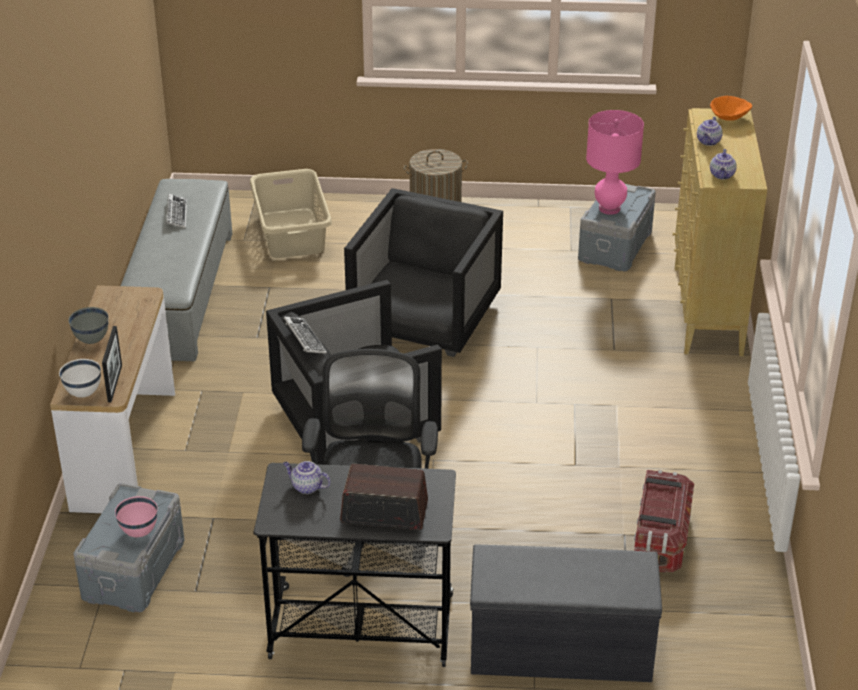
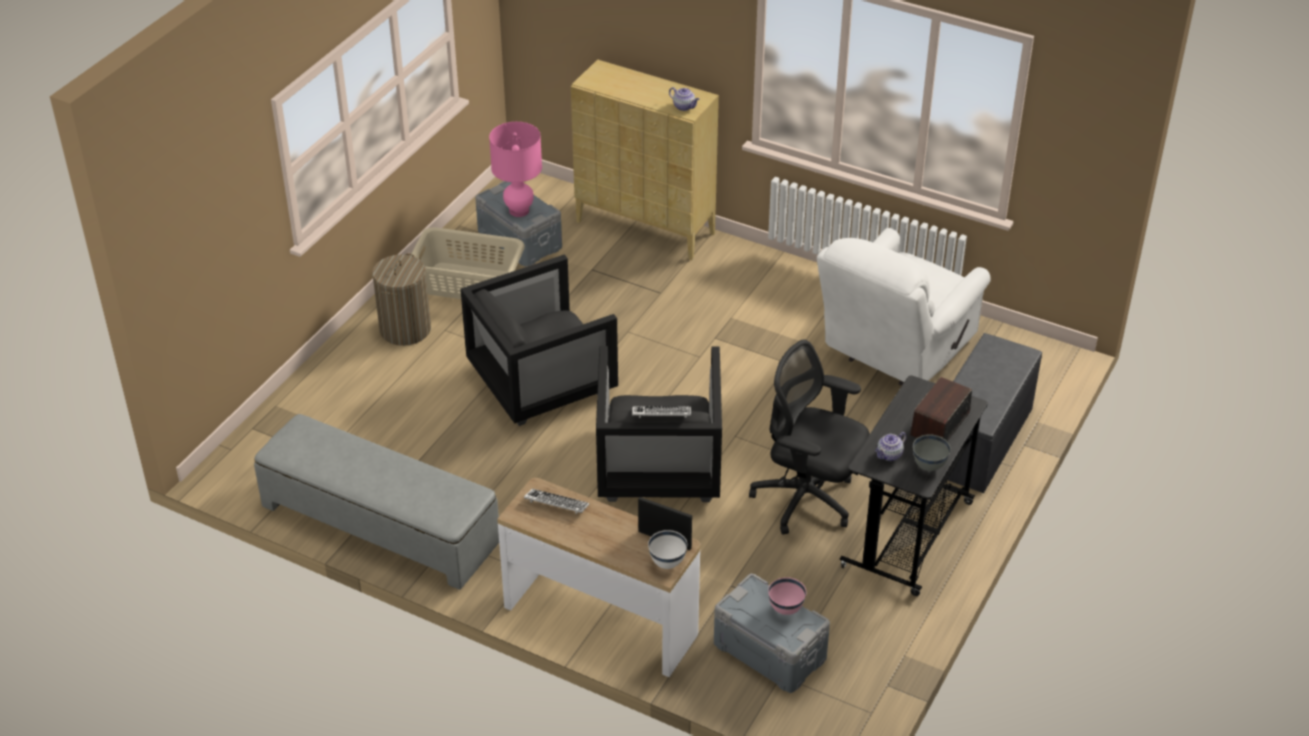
camera: 65 degrees left, 5 degrees up
grey bowl [68,307,108,344] -> grey bowl moved to [913,434,951,471]
keyboard [166,194,187,229] -> keyboard moved to [524,489,589,514]
beige laundry basket [250,169,332,258] -> beige laundry basket moved to [412,227,525,299]
black armchair [344,188,503,357] -> black armchair turned 75 degrees counterclockwise [460,255,618,426]
storage box [634,470,694,572] -> white armchair [817,228,990,385]
teapot [697,117,723,146] -> none
orange bowl [710,96,752,121] -> none

